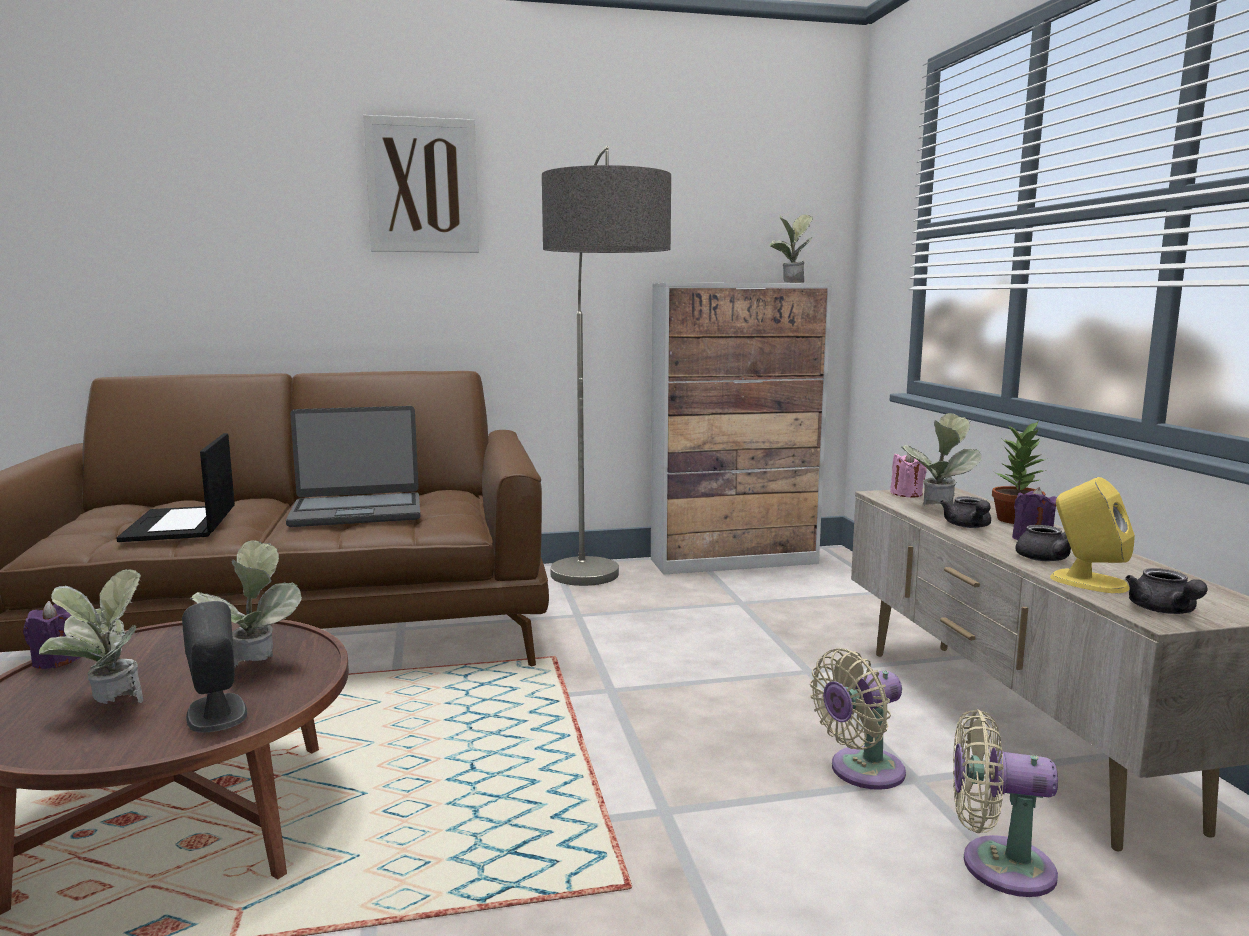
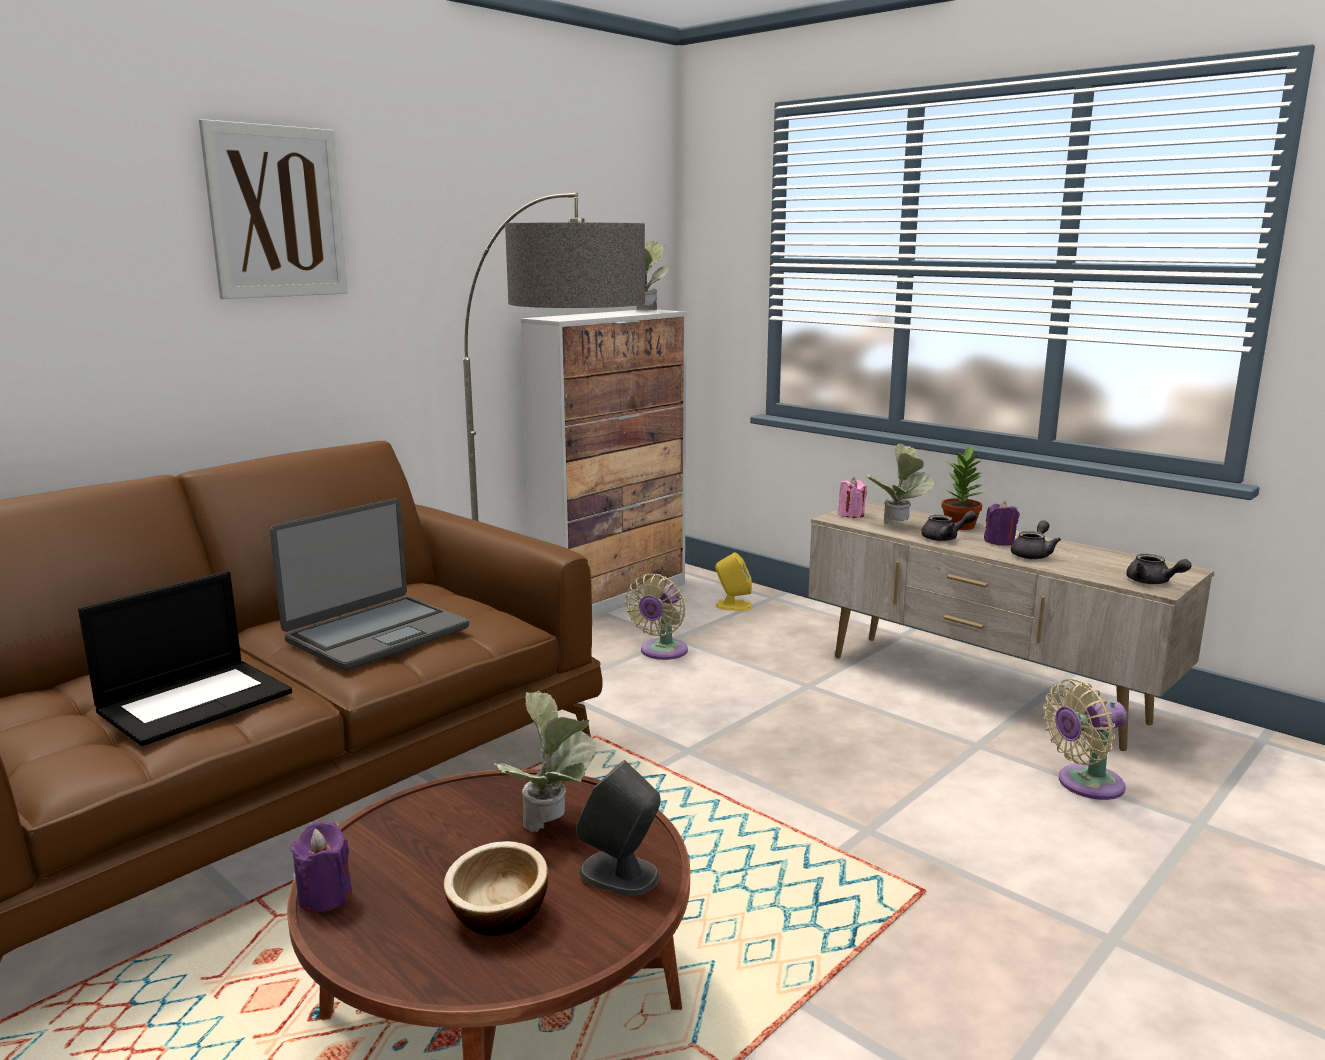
camera: 35 degrees left, 5 degrees up
potted plant [39,569,144,704] -> bowl [443,841,548,936]
laptop [117,433,235,542] -> laptop turned 90 degrees counterclockwise [78,571,292,746]
beige fan [810,648,906,790] -> beige fan moved to [625,574,688,660]
grey teapot [940,496,991,528] -> grey teapot turned 60 degrees counterclockwise [921,511,977,541]
yellow speaker [1050,477,1135,593] -> yellow speaker moved to [715,552,753,611]

